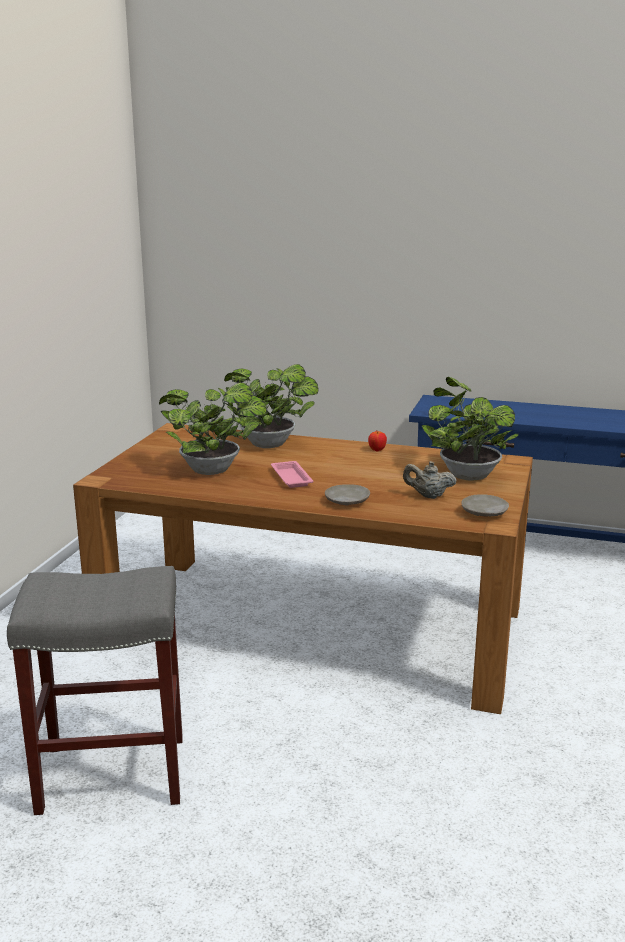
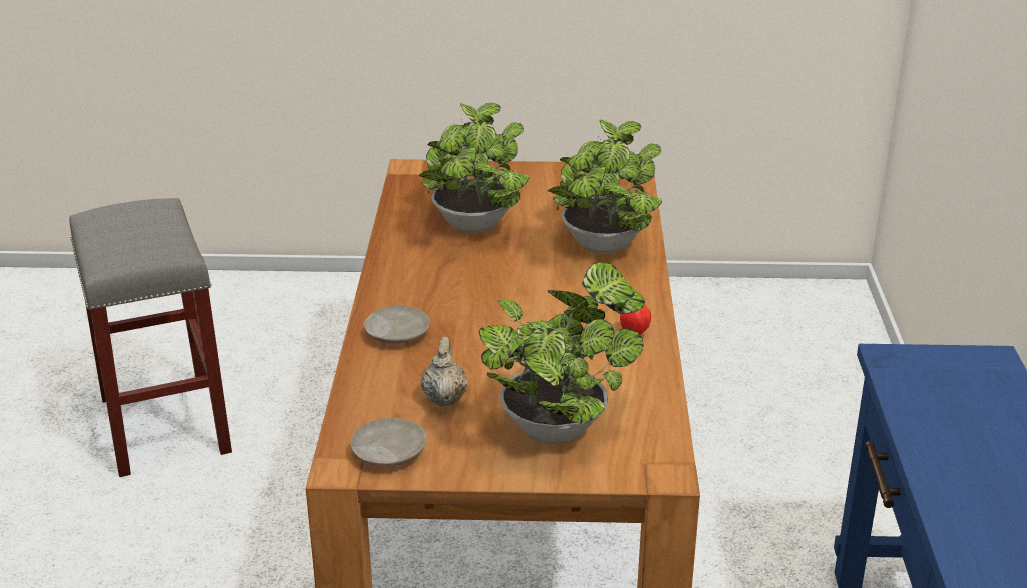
camera: 75 degrees right, 10 degrees up
pink tray [271,461,313,488] -> none

